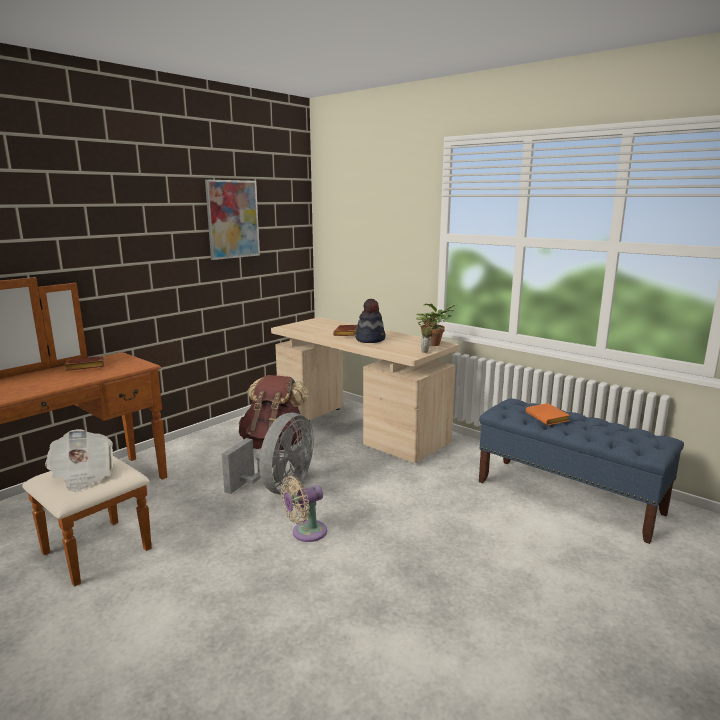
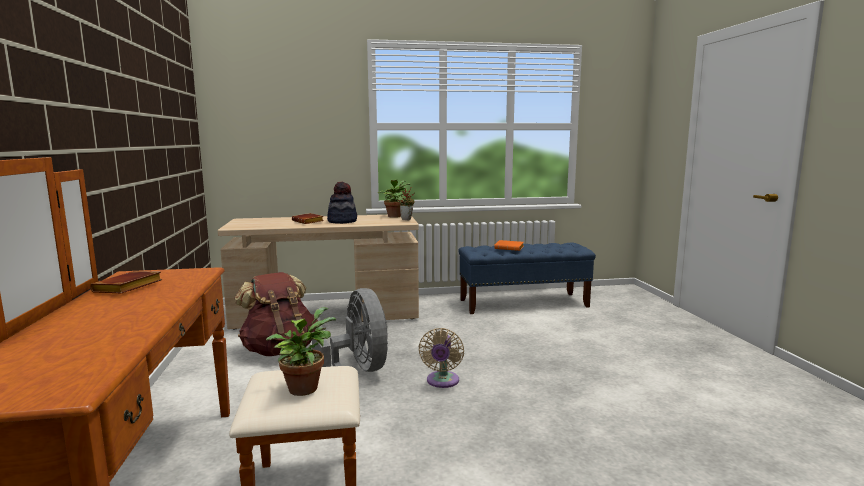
camera: 50 degrees left, 5 degrees down
newspaper [45,429,113,492] -> potted plant [266,307,336,396]
picture [205,180,260,260] -> none

